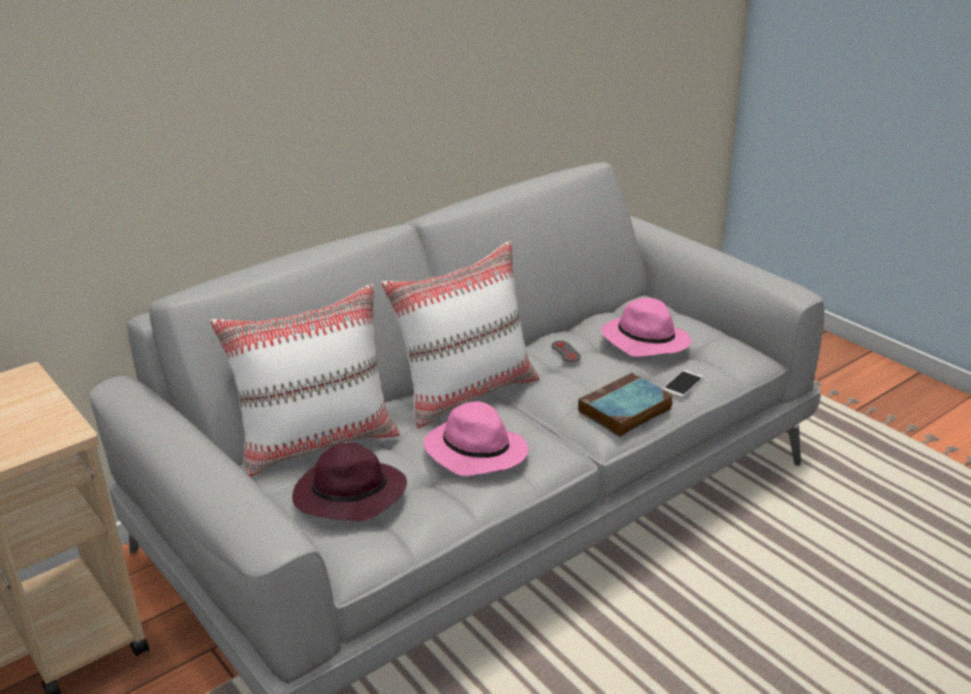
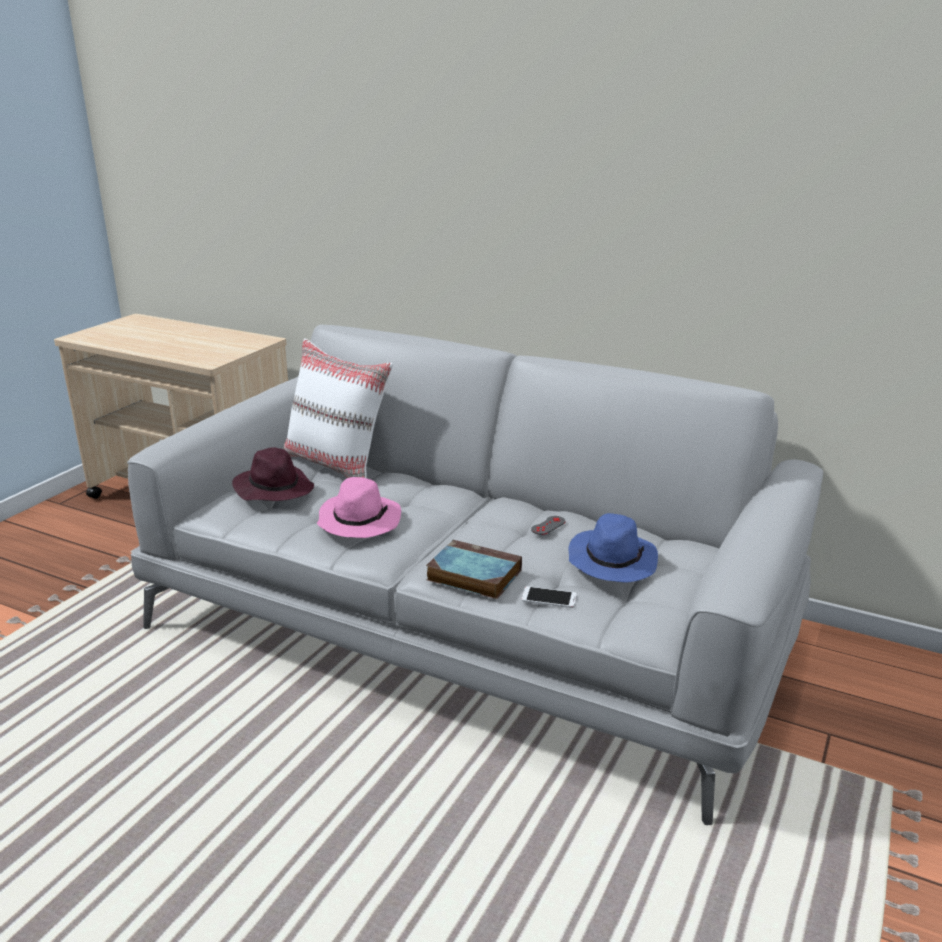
camera: 65 degrees right, 5 degrees down
white pillow [381,241,540,429] -> none
pink hat [601,298,691,357] -> blue hat [569,513,658,583]

